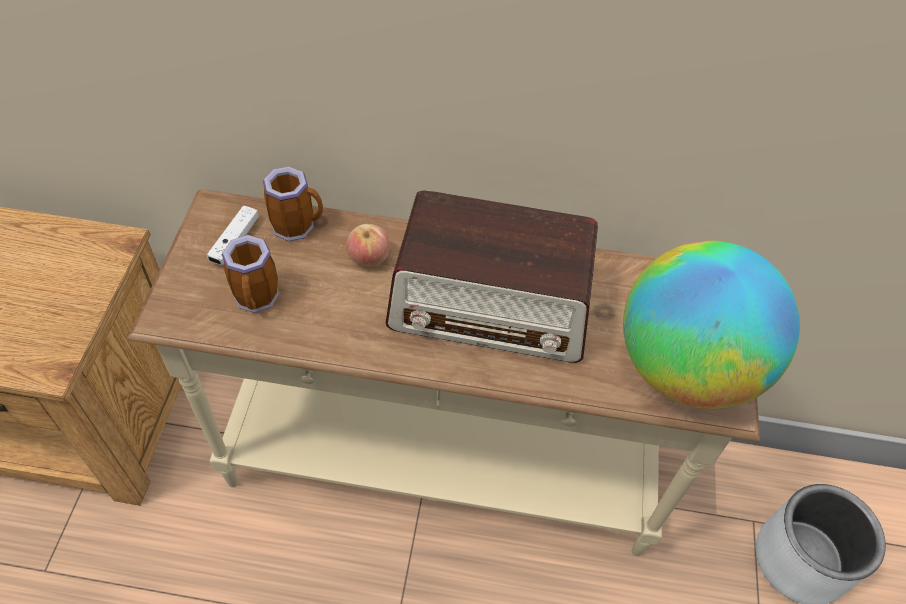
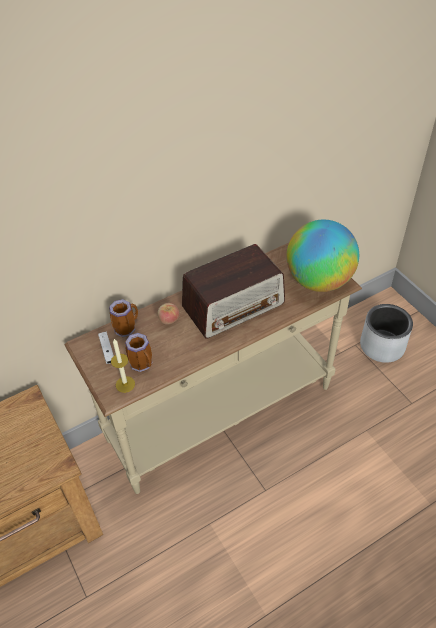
camera: 35 degrees left, 5 degrees down
none -> candle [111,339,135,393]

